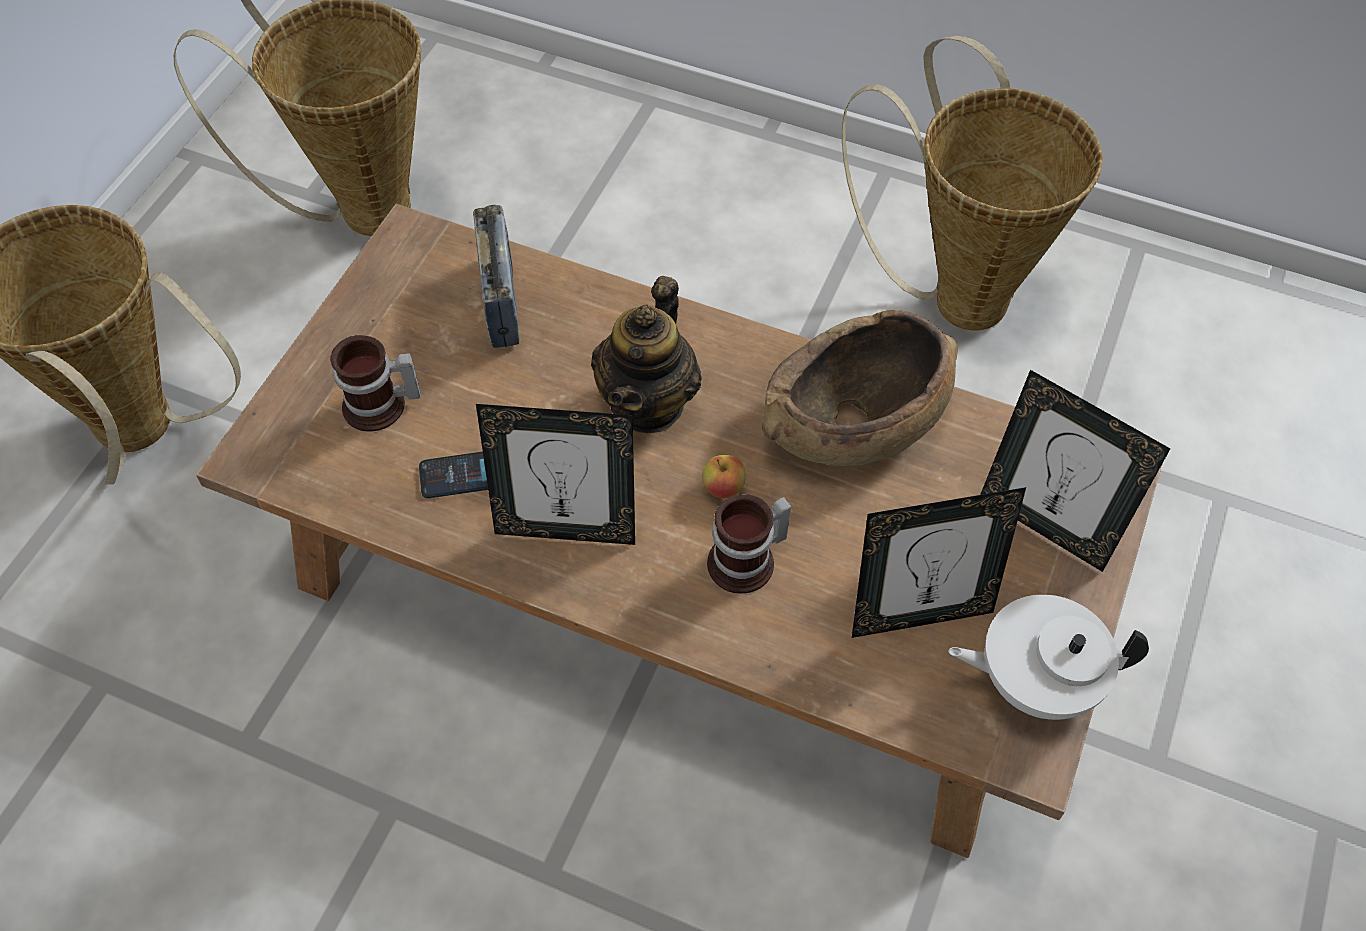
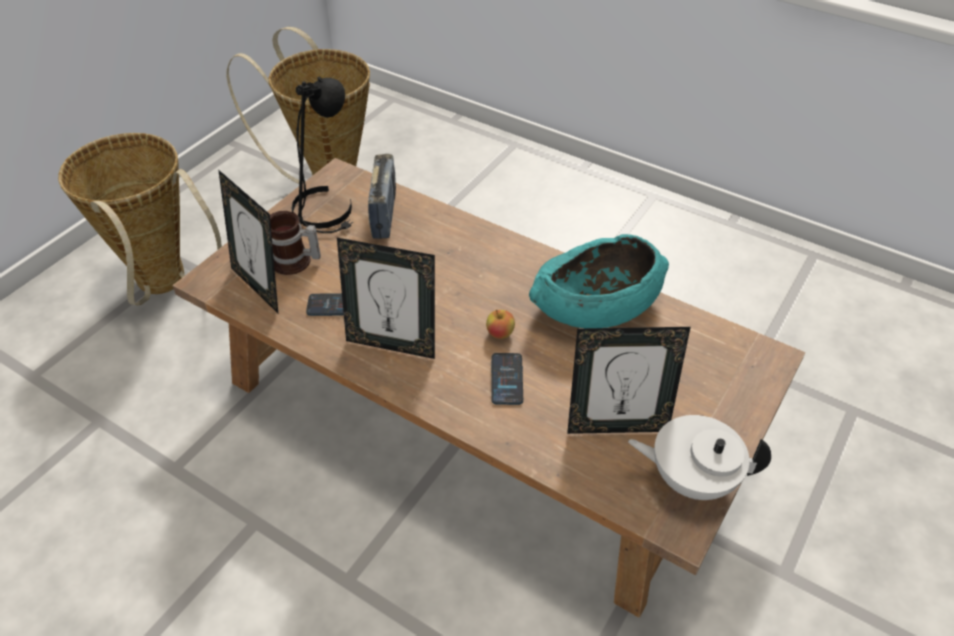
camera: 10 degrees right, 10 degrees down
teapot [591,276,702,433] -> none
mug [707,494,792,594] -> phone [491,353,523,405]
brown bowl [762,310,958,466] -> turquoise bowl [529,234,669,328]
basket [842,36,1103,330] -> none
picture frame [980,370,1170,572] -> picture frame moved to [218,170,278,313]
none -> black table lamp [291,76,353,233]

